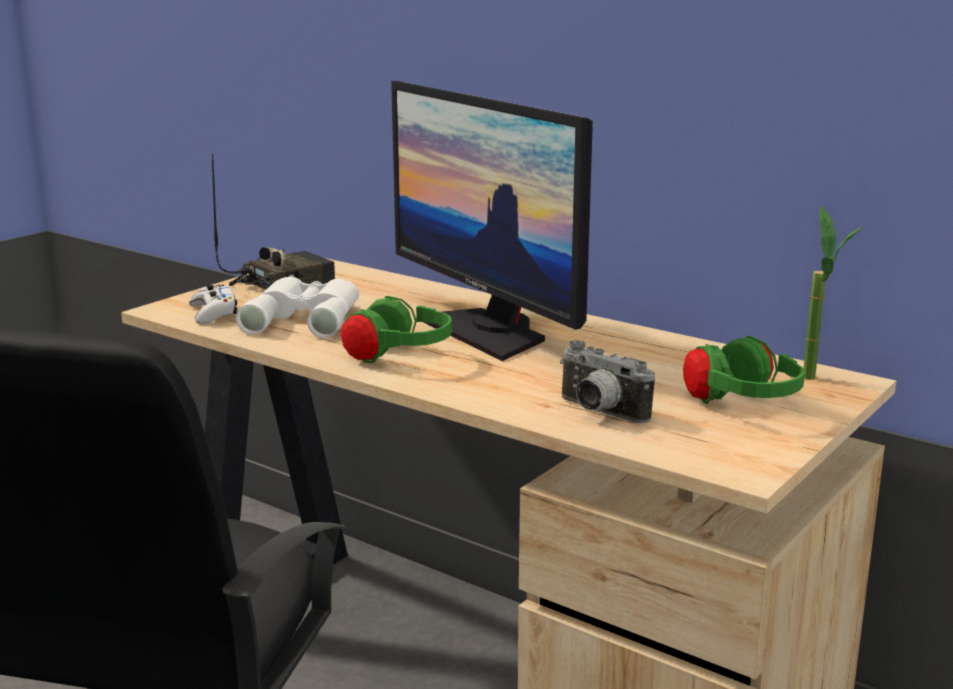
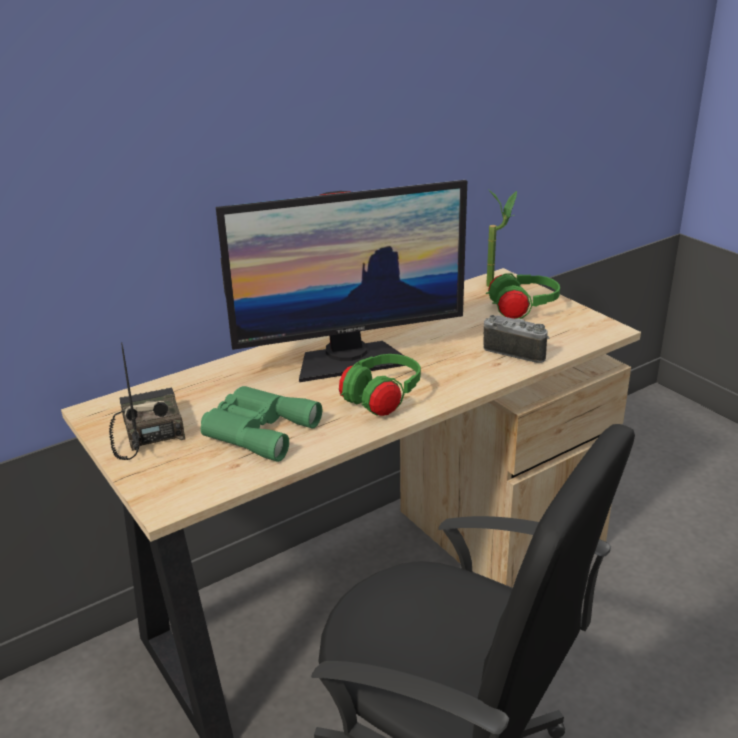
camera: 70 degrees left, 10 degrees up
white game controller [189,285,237,325] -> none
white binoculars [236,277,359,338] -> green binoculars [201,386,322,462]
camera [560,340,655,424] -> camera turned 120 degrees counterclockwise [484,315,549,363]

